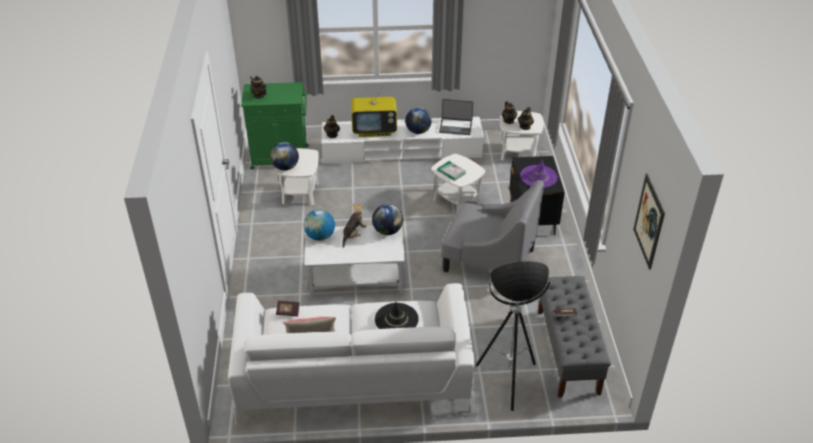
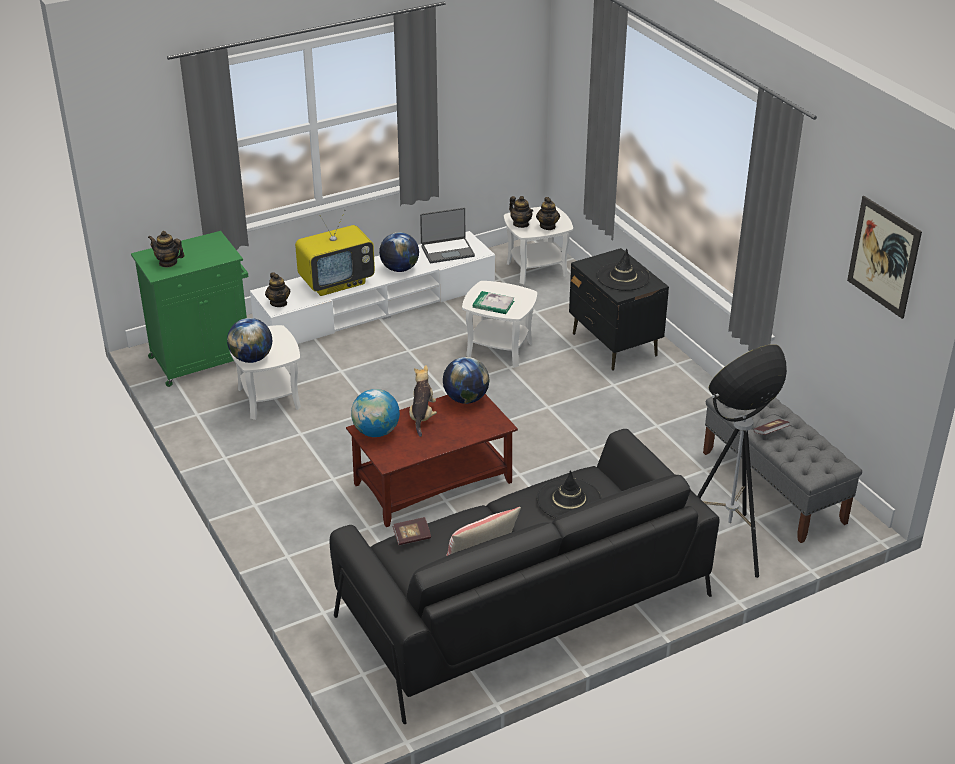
camera: 25 degrees left, 5 degrees down
white sofa [228,283,475,425] -> black sofa [330,429,720,724]
white coffee table [304,225,405,297] -> brown coffee table [346,394,518,527]
grey armchair [441,180,544,273] -> none
purple hat [520,159,558,188] -> black hat [597,249,650,291]

